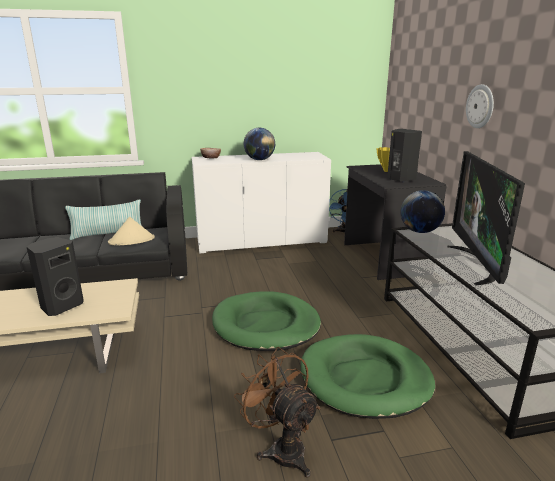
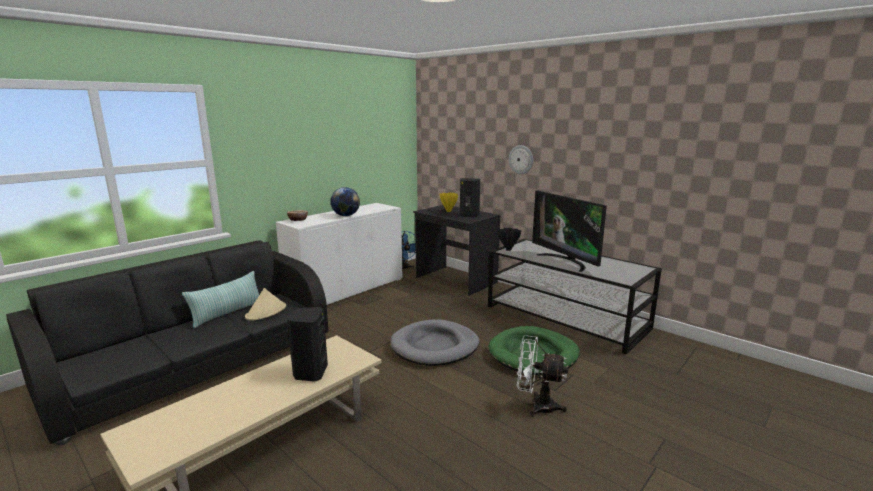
camera: 35 degrees left, 5 degrees down
green dog bed [212,291,321,351] -> grey dog bed [391,320,479,366]
brown fan [234,347,320,478] -> white fan [517,335,568,417]
globe [400,190,445,233] -> black vase [497,228,522,251]

